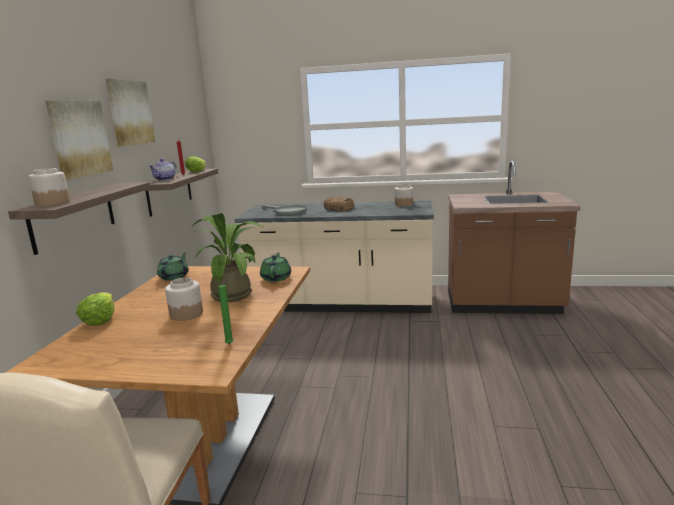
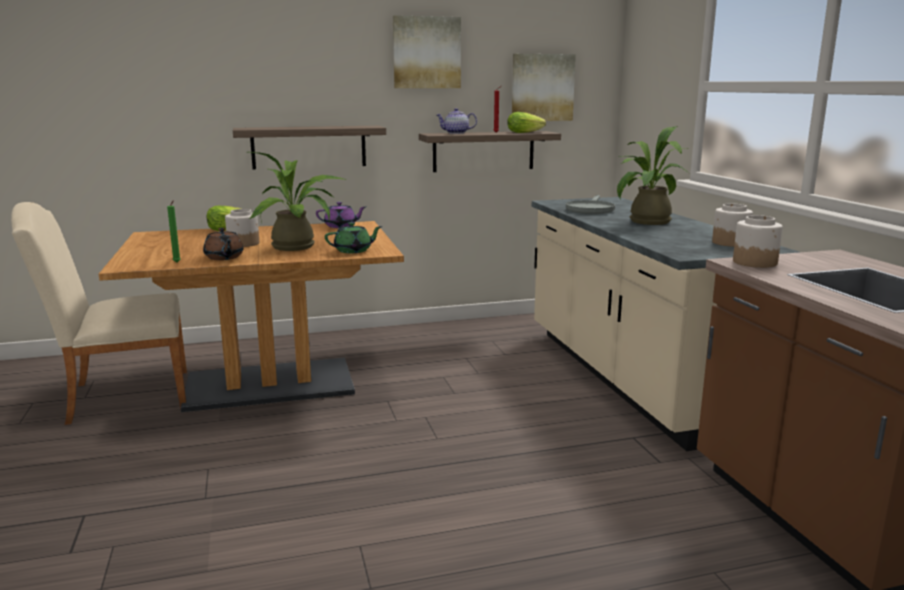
camera: 65 degrees right, 0 degrees up
jar [28,168,70,206] -> jar moved to [733,215,783,268]
picture [45,100,113,180] -> picture moved to [512,54,576,121]
green teapot [157,252,189,280] -> purple teapot [316,202,366,228]
bread [324,197,354,212] -> potted plant [617,126,689,225]
none -> brown teapot [203,228,243,260]

